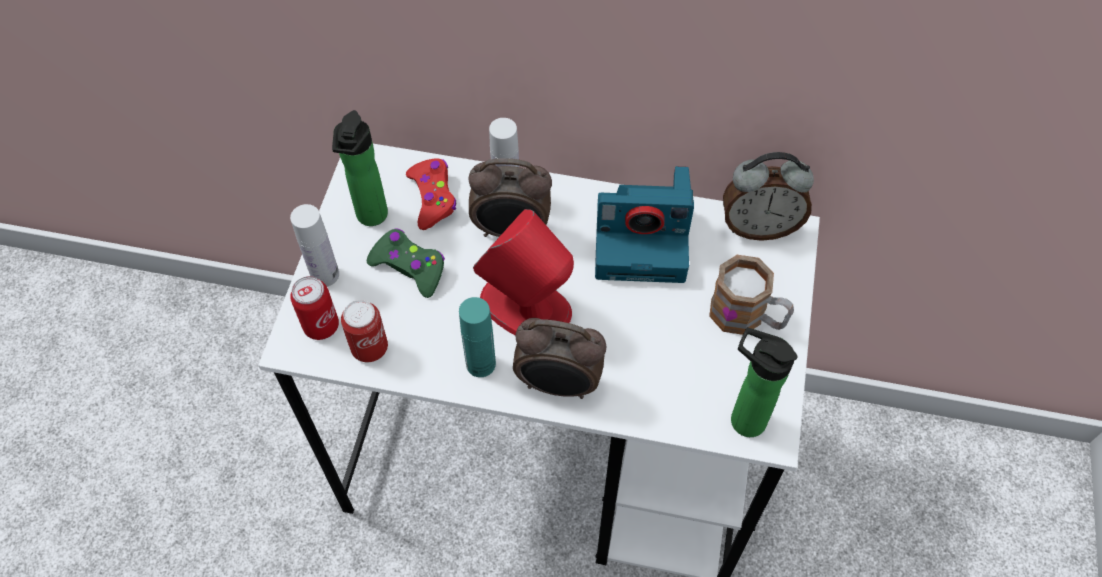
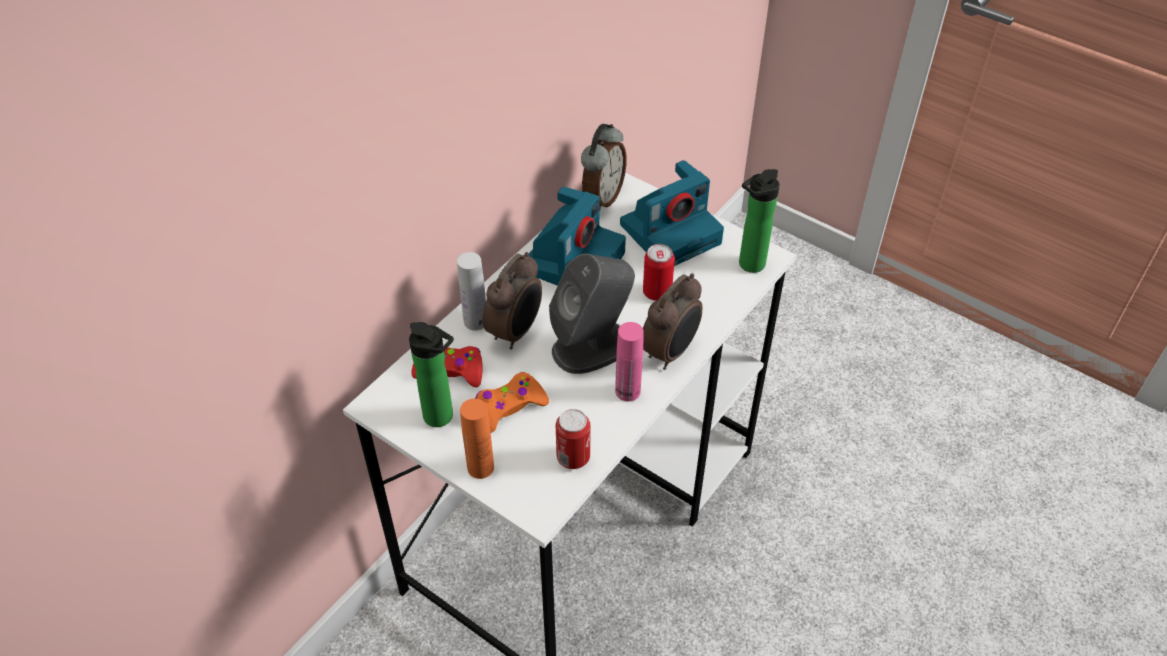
camera: 65 degrees left, 10 degrees down
white bottle [290,204,339,287] -> orange bottle [460,398,494,479]
can [290,276,339,340] -> can moved to [643,244,675,301]
green game controller [367,228,445,298] -> orange game controller [476,372,549,433]
turquoise bottle [459,297,496,377] -> pink bottle [615,322,644,401]
red speaker [473,209,574,336] -> grey speaker [549,254,635,374]
mug [709,255,794,335] -> camera [620,160,724,266]

